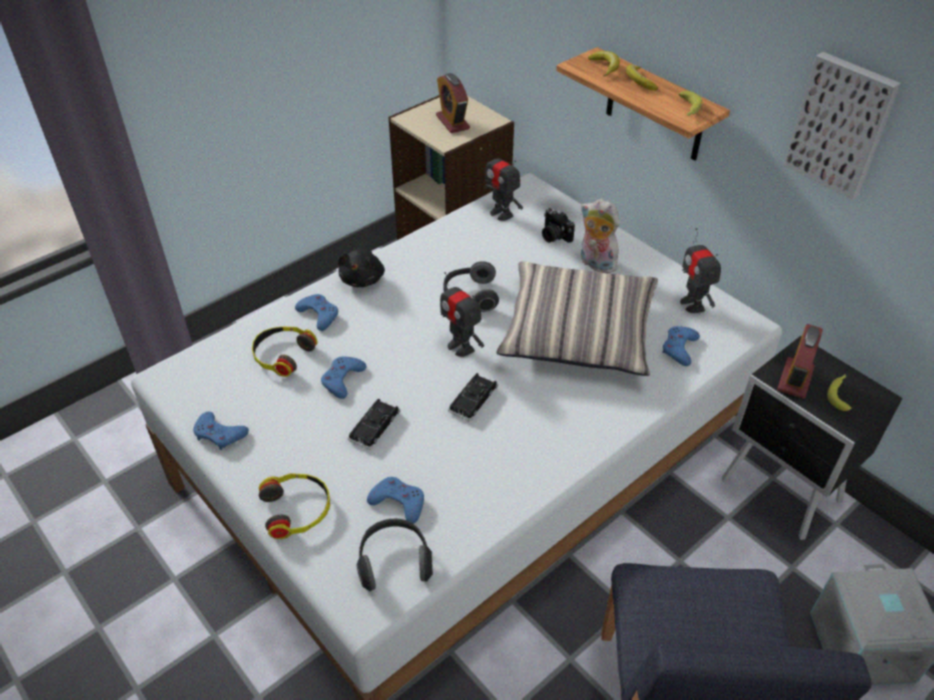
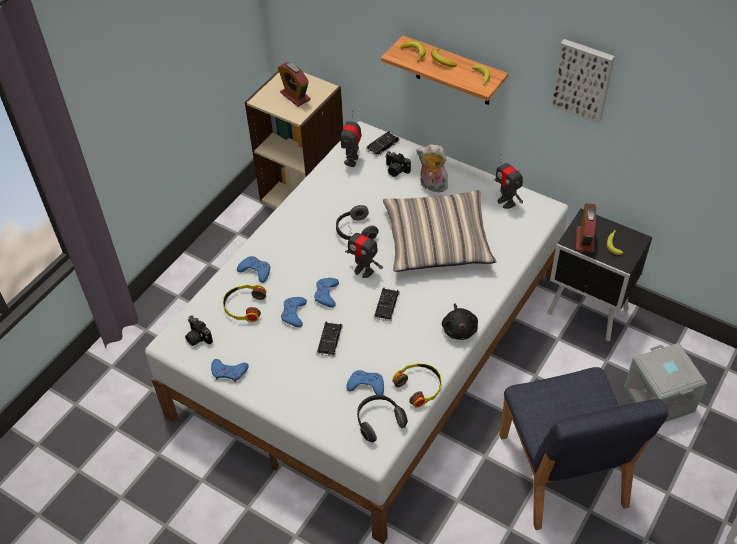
camera: 15 degrees left, 5 degrees up
headphones [259,473,330,539] -> headphones moved to [392,363,442,408]
black plush toy [338,249,385,287] -> black plush toy moved to [442,304,478,340]
toy robot [484,144,523,221] -> toy robot turned 75 degrees clockwise [341,111,362,167]
blue game controller [662,326,700,366] -> blue game controller moved to [314,278,339,308]
none -> camera [185,315,213,346]
none -> black toy car [366,131,400,157]

